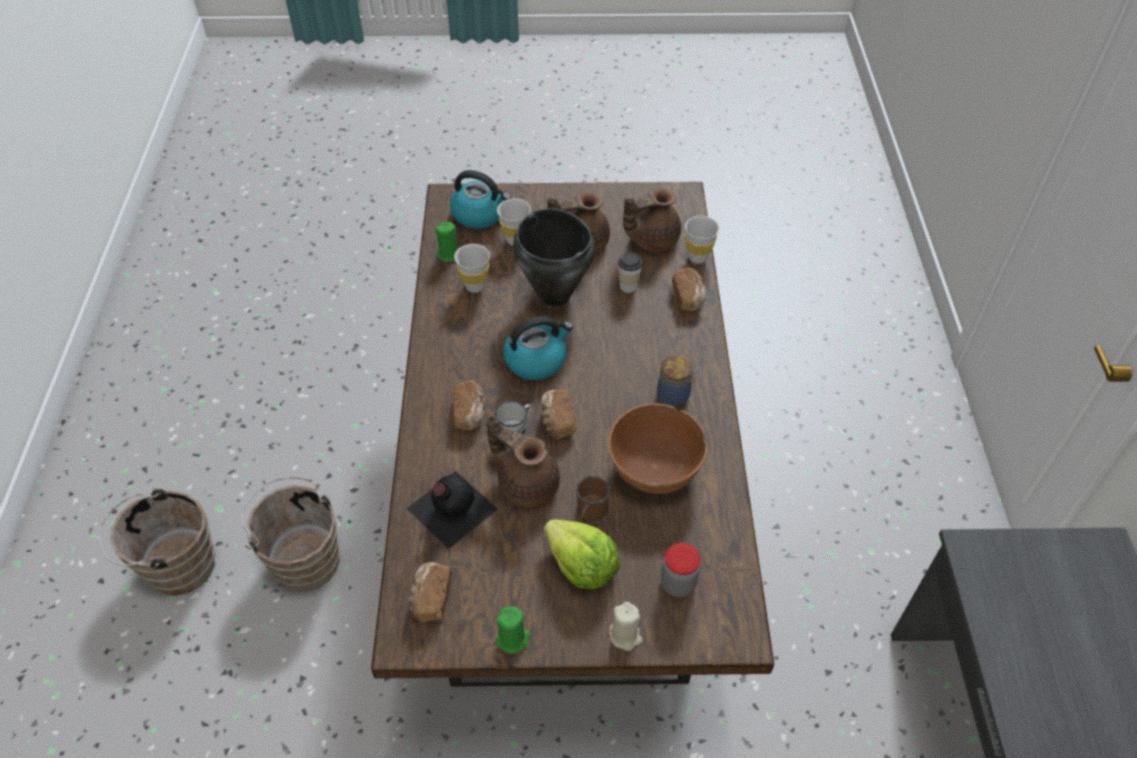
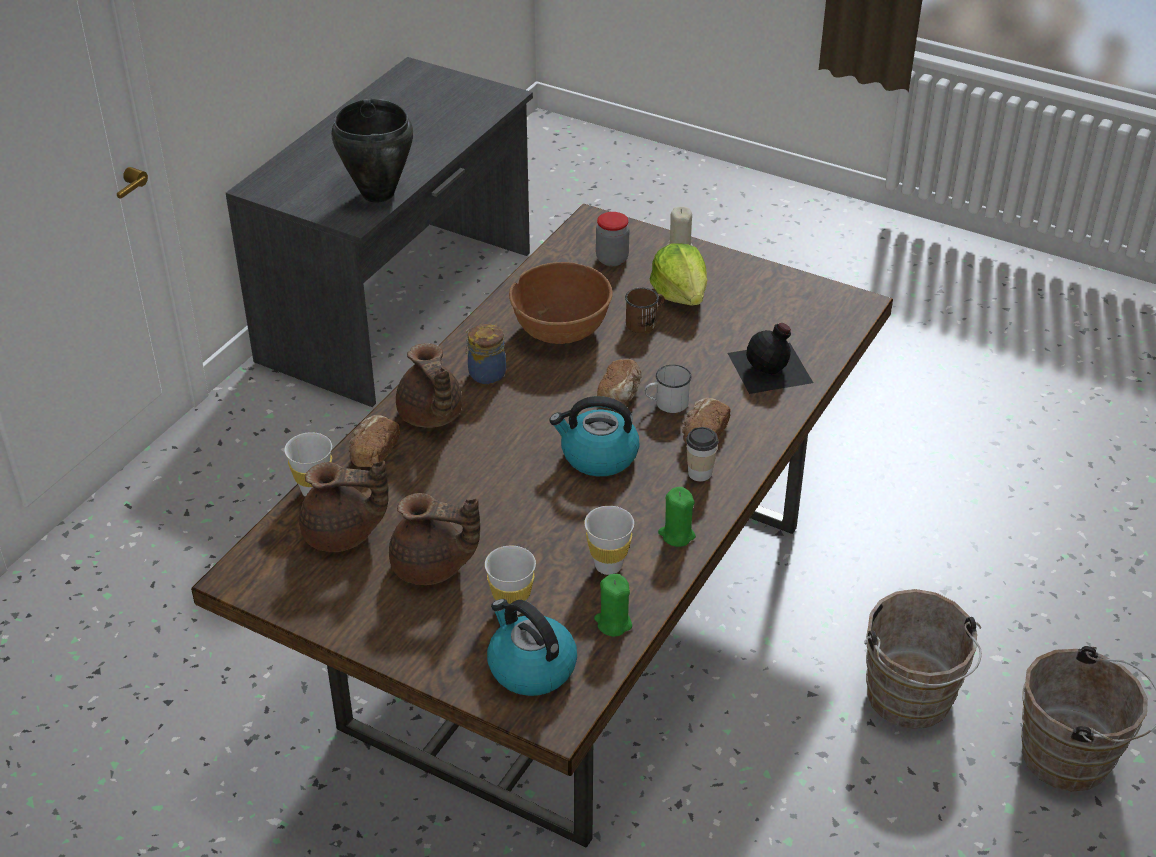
camera: 150 degrees left, 10 degrees down
bread [408,562,452,622] -> none
brown teapot [487,415,560,507] -> brown teapot moved to [396,343,462,428]
green candle [496,607,530,653] -> green candle moved to [658,487,696,547]
black cooking pot [513,209,595,306] -> black cooking pot moved to [331,99,413,202]
cup [618,252,642,293] -> cup moved to [686,427,718,482]

